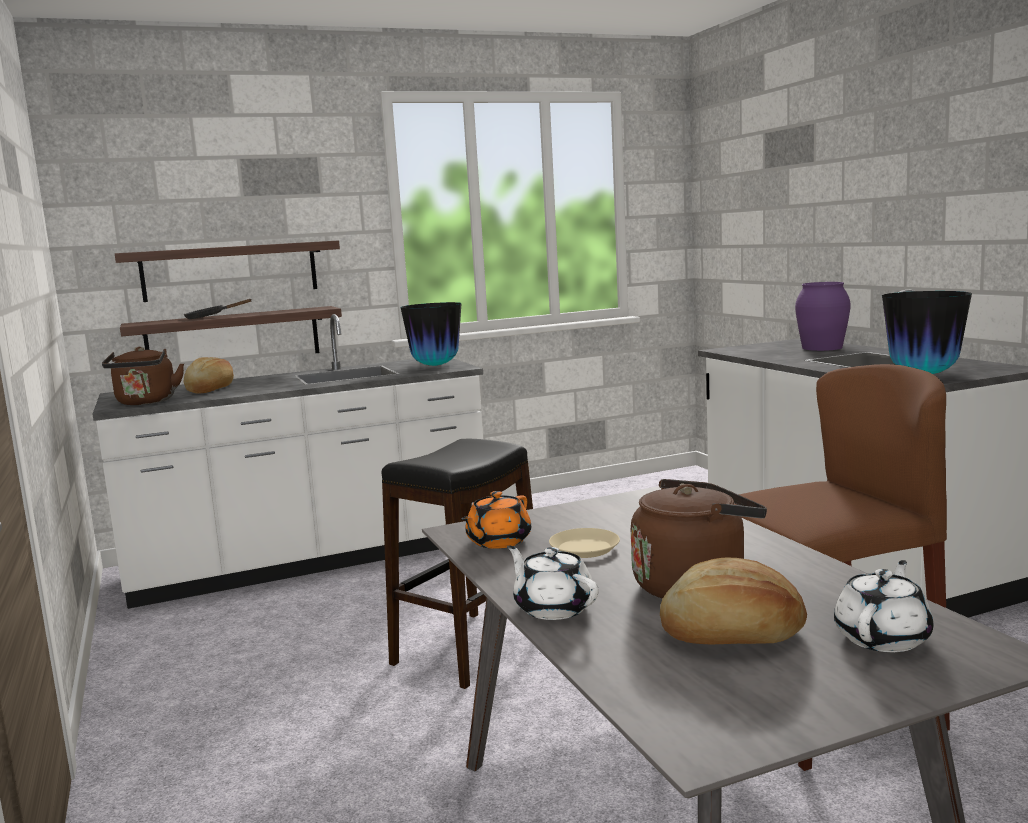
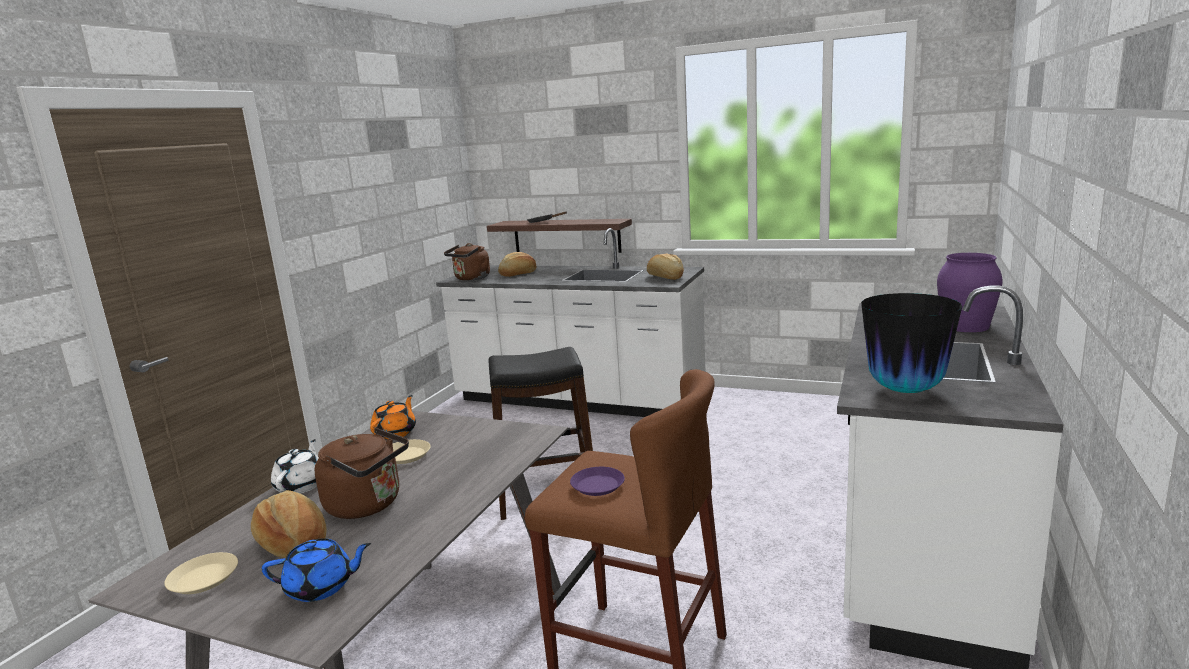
camera: 45 degrees right, 5 degrees up
shelf [115,240,340,302] -> none
vase [400,302,462,366] -> bread [647,254,684,280]
orange teapot [461,491,531,549] -> orange teapot turned 120 degrees clockwise [370,395,416,440]
white teapot [834,560,933,652] -> blue teapot [262,538,371,602]
none -> beige plate [164,552,238,594]
none -> purple plate [570,467,625,496]

